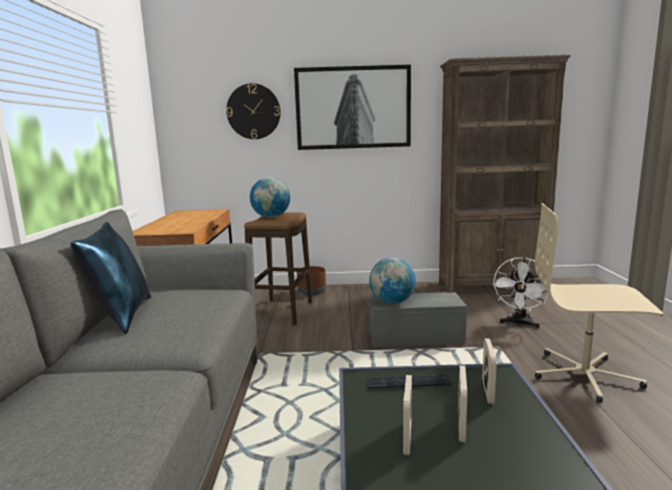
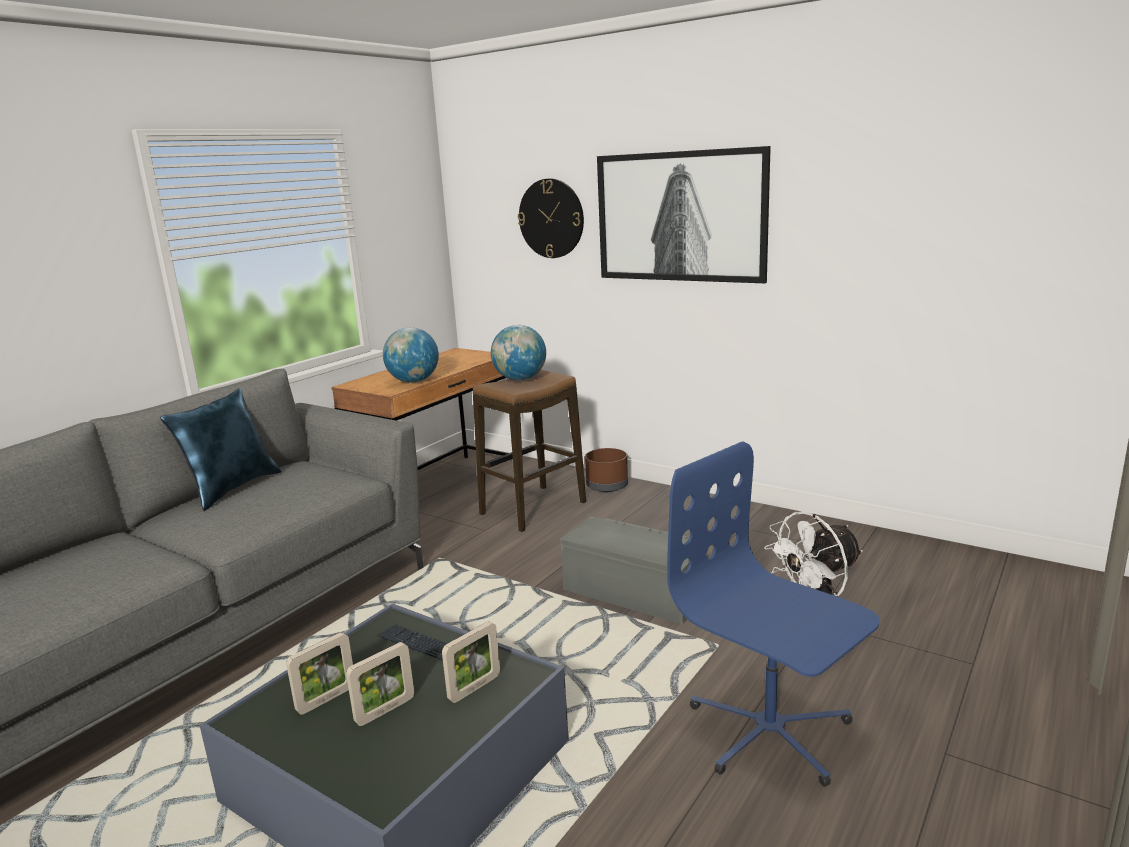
camera: 35 degrees right, 5 degrees up
globe [369,258,416,304] -> globe moved to [383,327,439,383]
brown bookcase [439,54,571,293] -> none
beige office chair [535,203,663,403] -> blue office chair [667,441,880,787]

